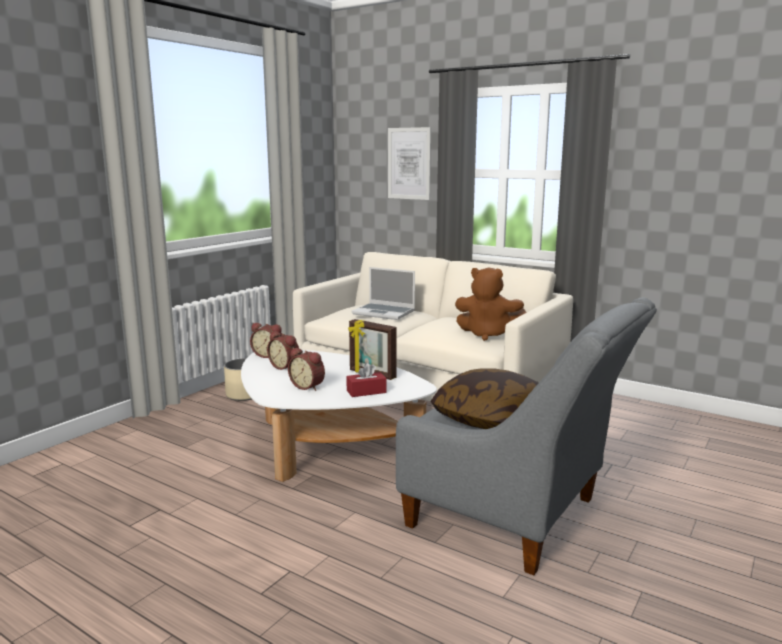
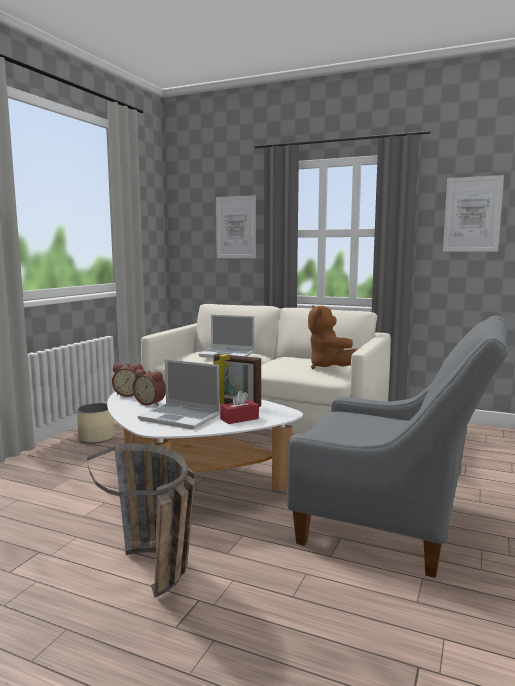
camera: 10 degrees left, 5 degrees down
alarm clock [288,348,325,391] -> laptop [138,359,220,430]
pillow [431,368,539,429] -> none
brown plush toy [455,267,527,341] -> brown plush toy turned 60 degrees clockwise [308,305,358,369]
none -> basket [87,443,195,598]
none -> picture [443,175,504,252]

